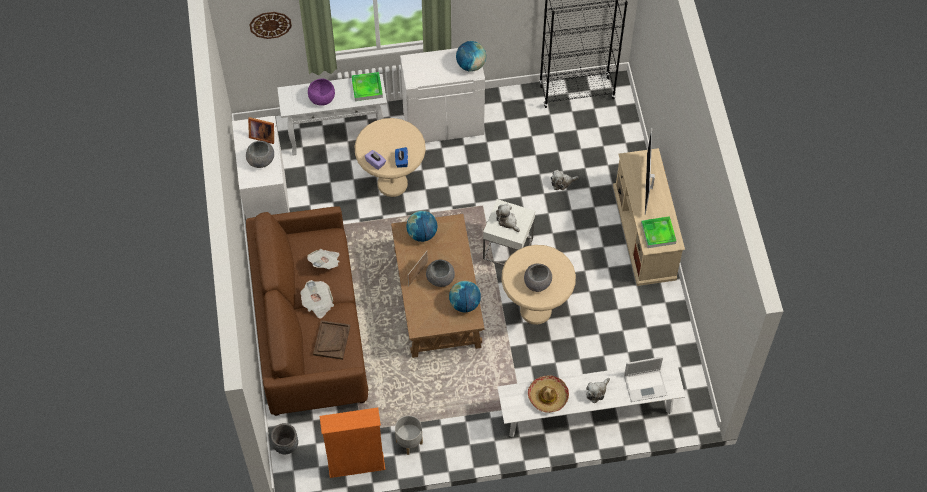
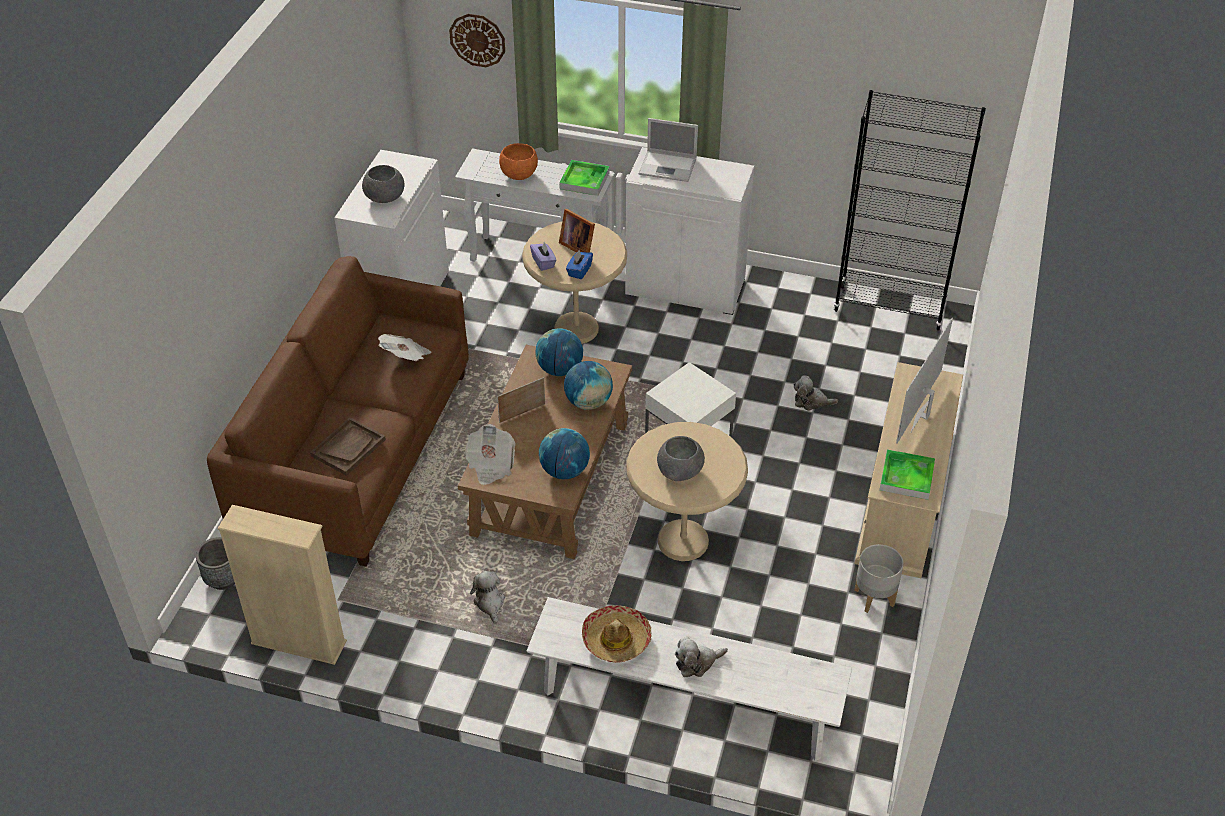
camera: 25 degrees right, 15 degrees down
picture frame [248,117,274,144] -> picture frame moved to [559,209,595,253]
newspaper [300,280,334,318] -> newspaper moved to [464,424,516,485]
purple bowl [308,78,335,106] -> orange bowl [499,143,538,180]
orange bookcase [319,408,385,478] -> beige bookcase [217,505,347,665]
grey planter [395,416,423,455] -> grey planter moved to [854,544,904,613]
grey bowl [426,260,455,287] -> none
globe [456,41,486,72] -> globe moved to [564,361,613,410]
plush toy [496,204,520,232] -> plush toy moved to [470,571,505,624]
laptop [624,357,667,402] -> laptop moved to [639,118,698,182]

